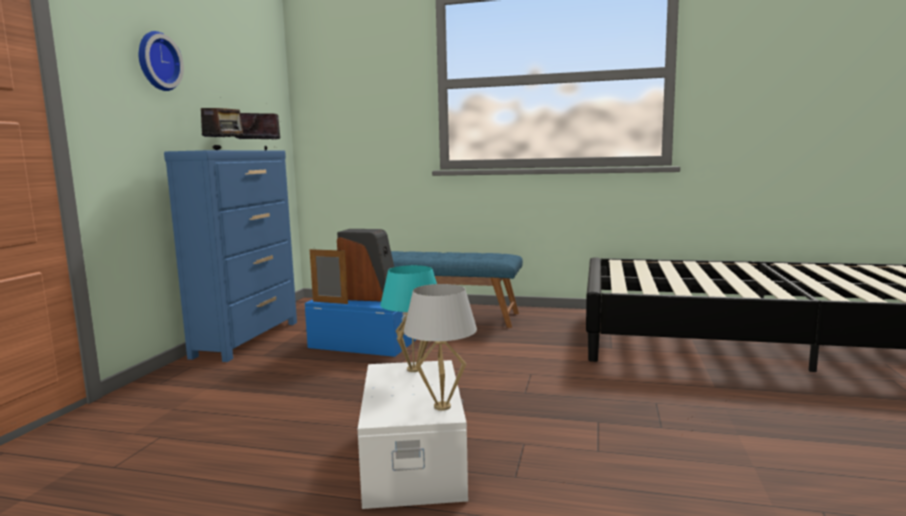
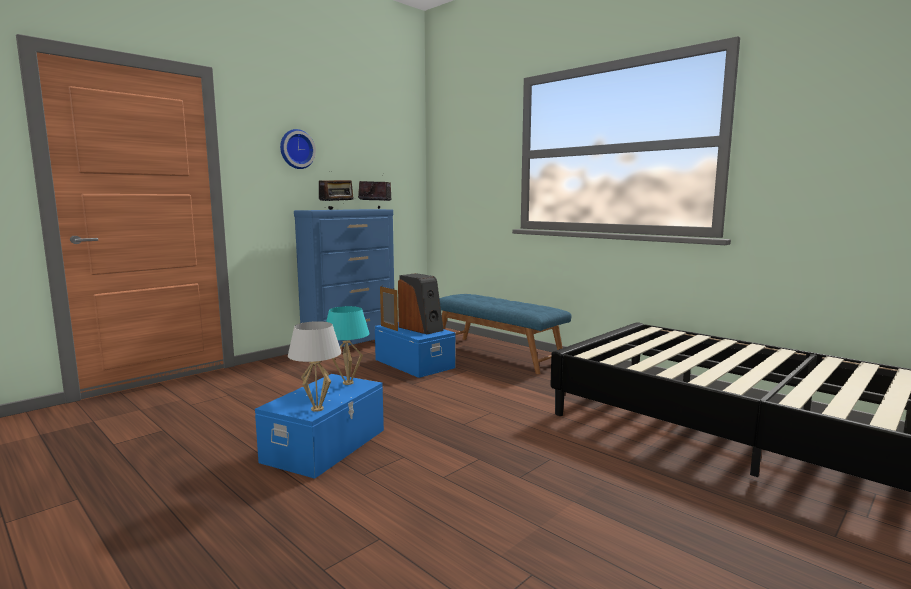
camera: 30 degrees right, 0 degrees up
white storage box [358,360,468,509] -> blue storage box [255,374,384,479]

